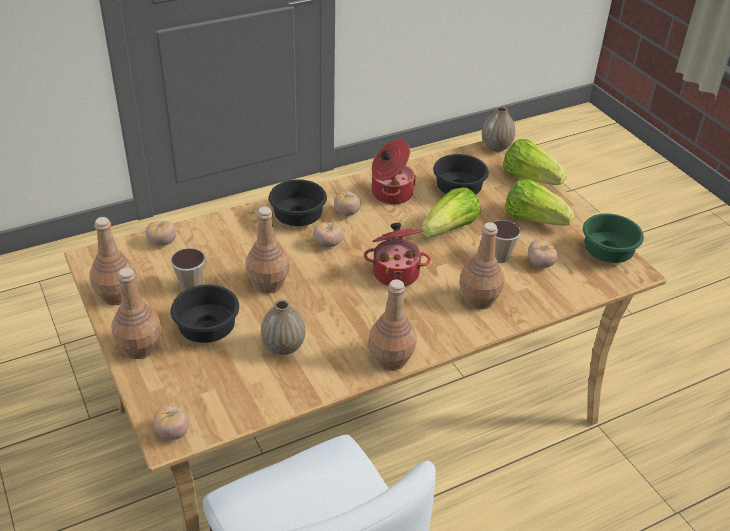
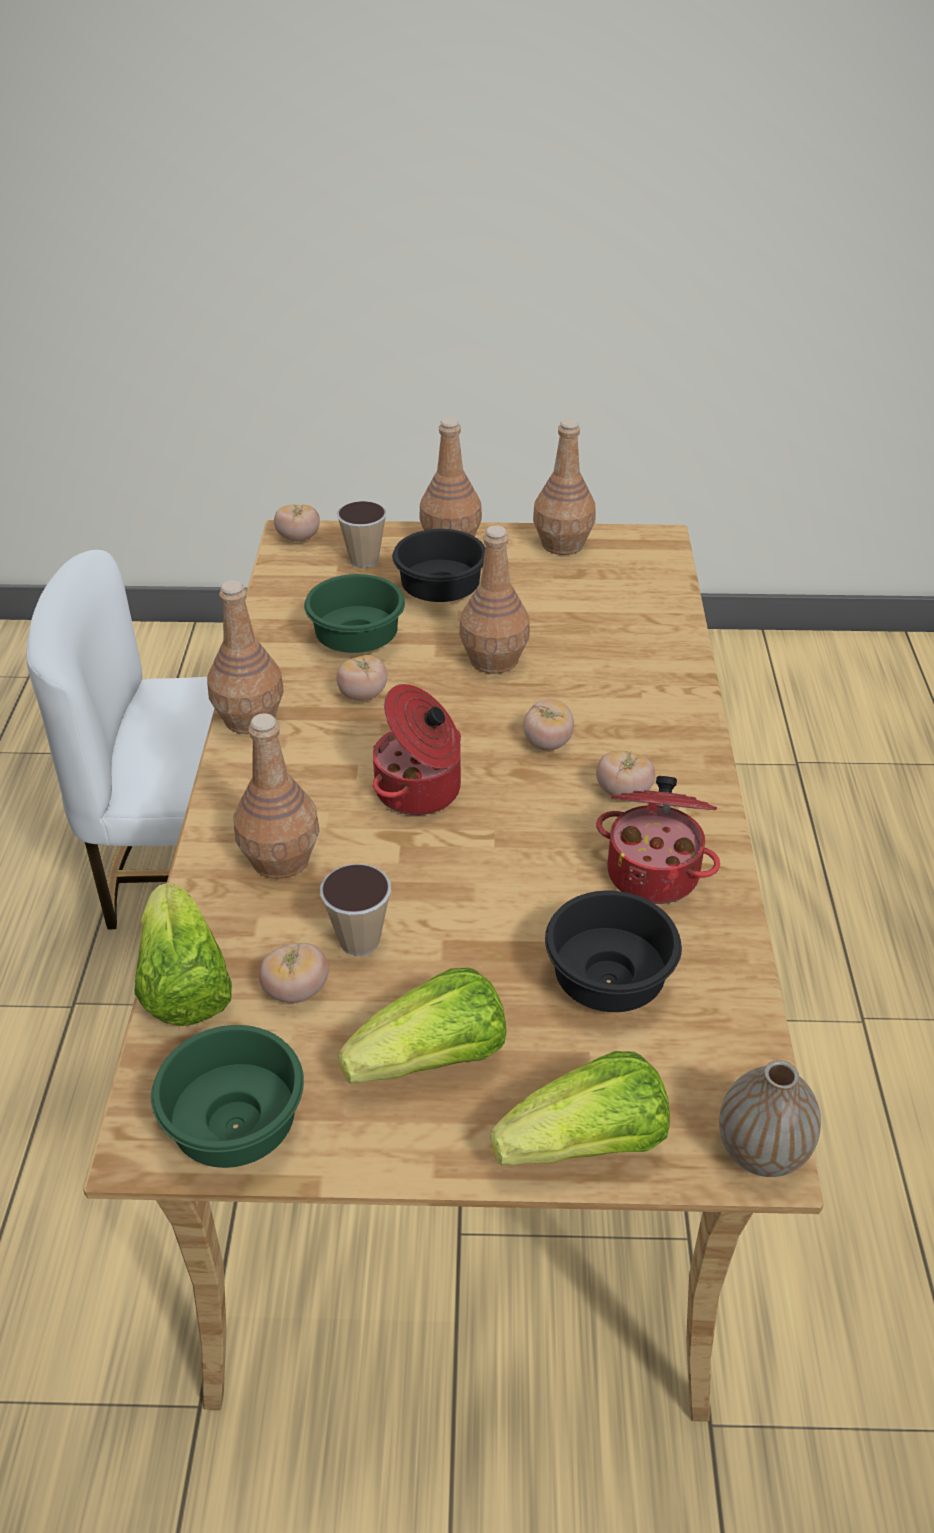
camera: 120 degrees right, 0 degrees up
tomato [146,221,177,246] -> tomato moved to [336,655,387,701]
cup [170,248,206,291] -> cup moved to [337,501,387,568]
vase [261,300,305,355] -> green bowl [304,574,405,653]
black bowl [269,179,327,226] -> none
lettuce [421,188,481,238] -> lettuce moved to [134,883,232,1026]

